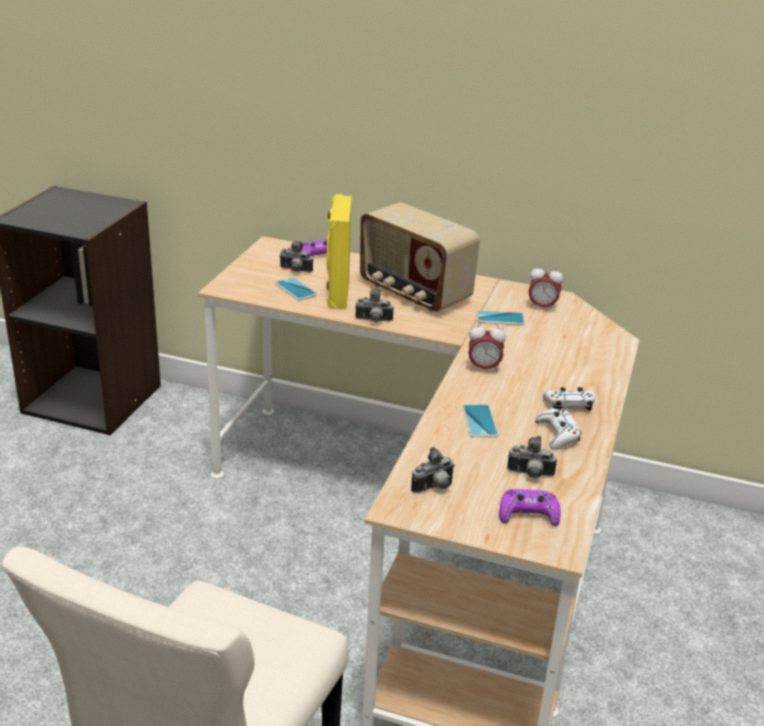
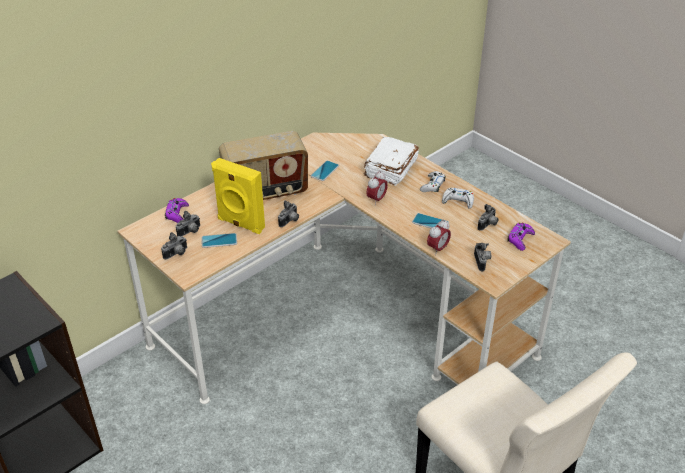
camera: 60 degrees left, 10 degrees up
alarm clock [528,264,563,311] -> alarm clock moved to [427,219,451,255]
none -> camera [161,232,187,259]
none -> white book [364,137,419,186]

